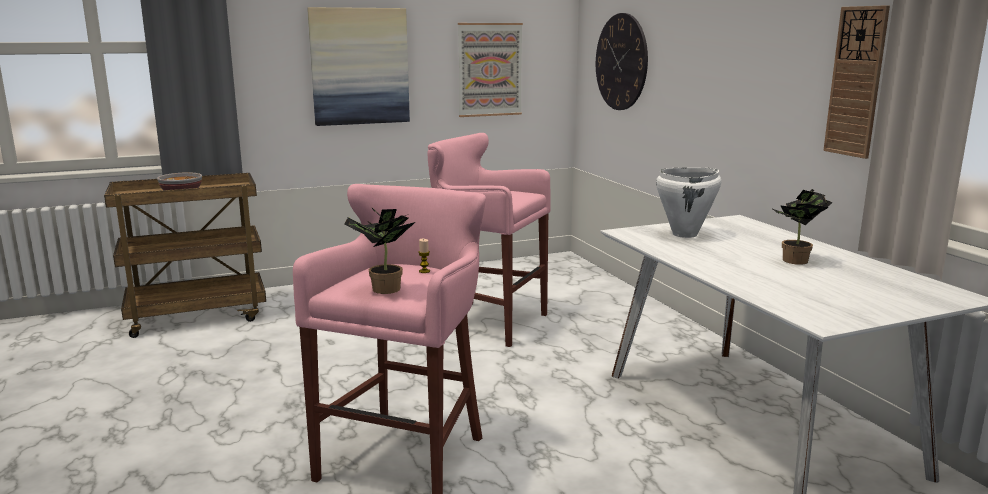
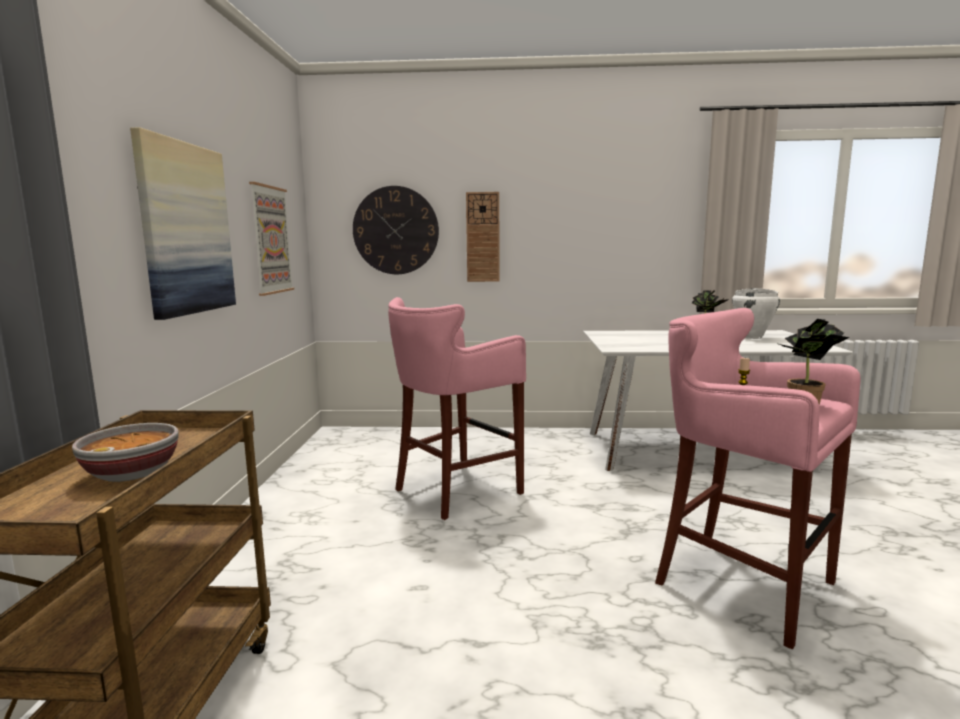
camera: 65 degrees left, 5 degrees down
white cooking pot [656,168,721,238] -> white cooking pot moved to [732,288,780,339]
wall clock [823,5,890,159] -> wall clock moved to [466,192,500,282]

